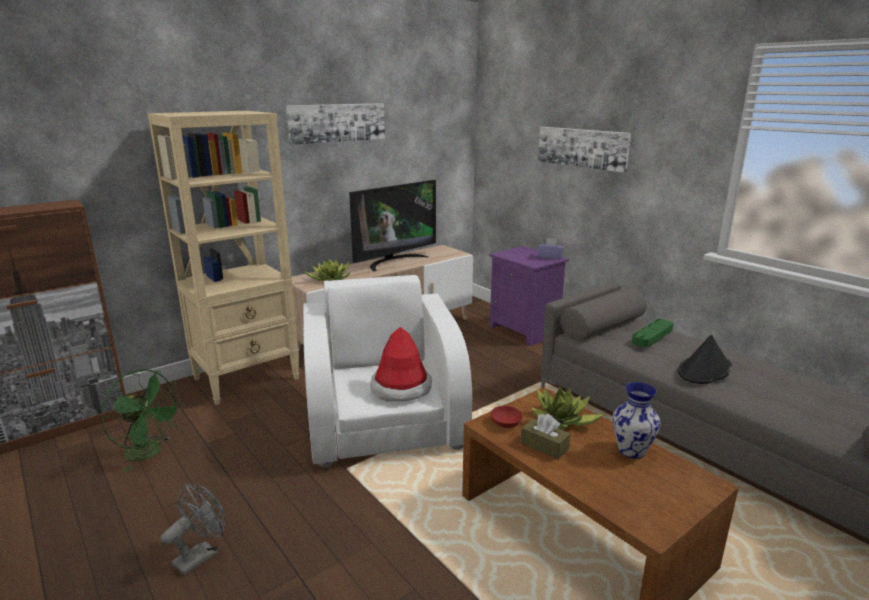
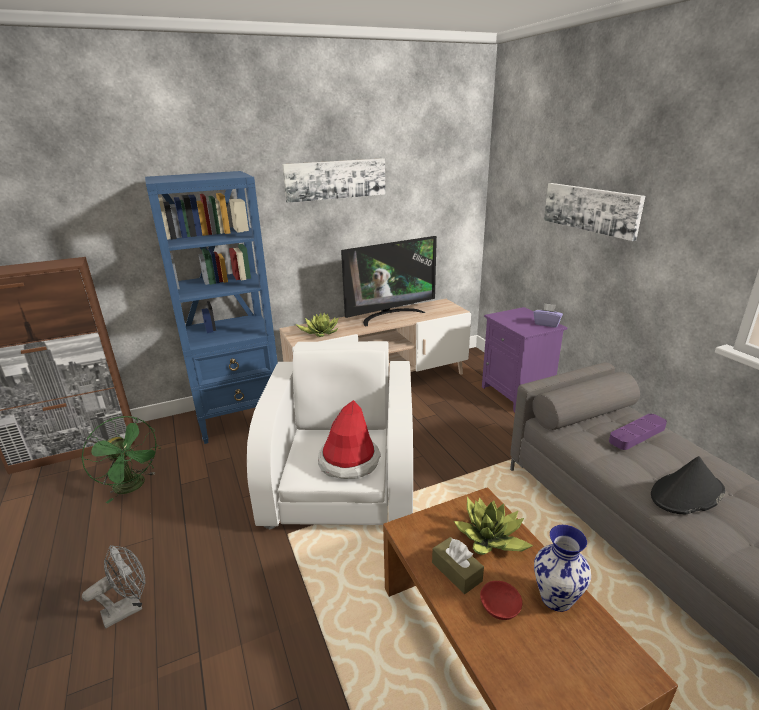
camera: 15 degrees right, 5 degrees up
beige bookcase [148,111,300,405] -> blue bookcase [145,171,278,444]
red bowl [490,406,523,428] -> red bowl moved to [480,581,522,620]
green tray [632,319,673,348] -> purple tray [609,414,667,450]

